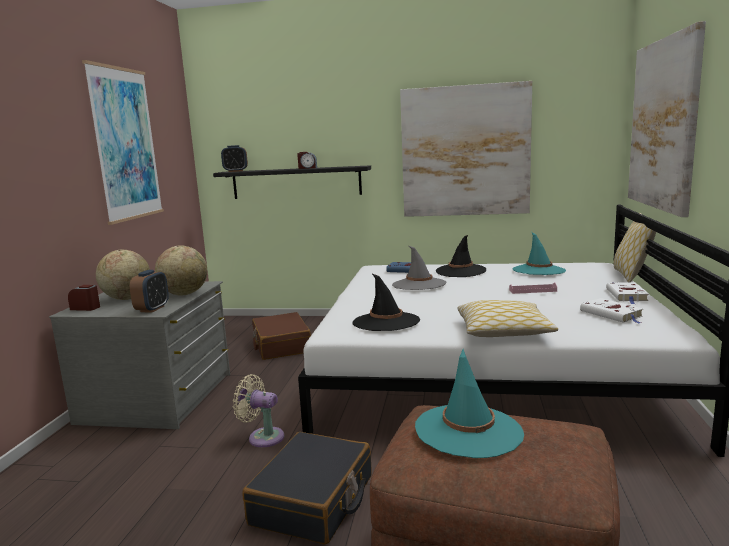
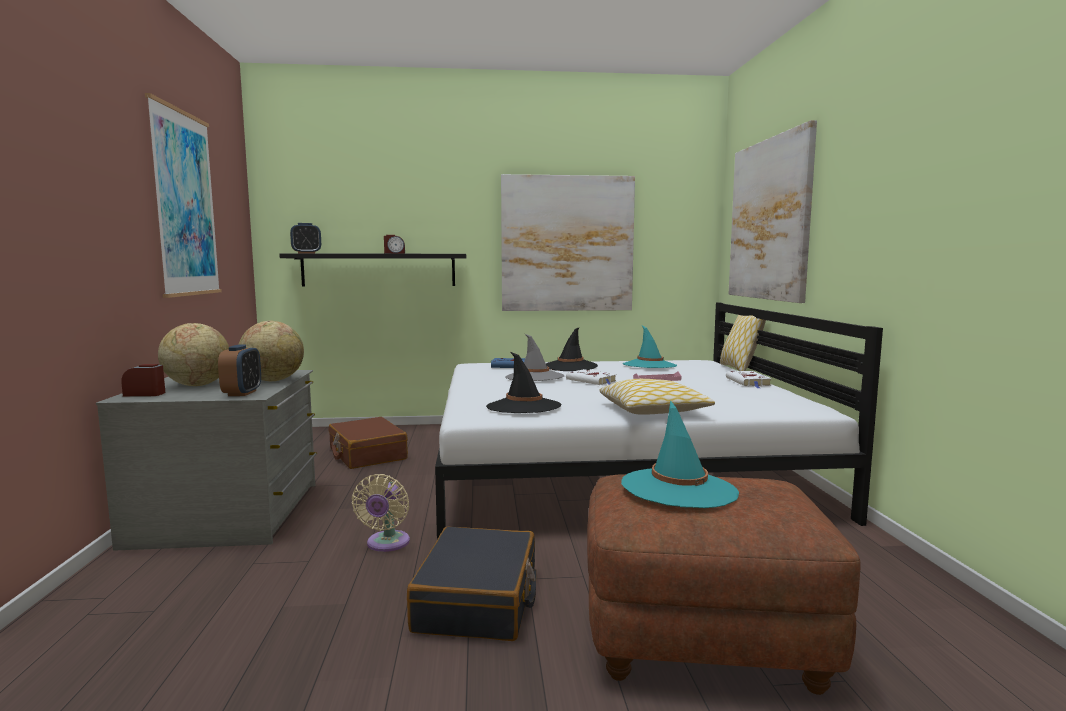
camera: 15 degrees left, 5 degrees down
beige fan [233,374,284,447] -> beige fan turned 90 degrees counterclockwise [351,474,410,552]
white book [580,298,643,324] -> white book moved to [566,369,617,385]

